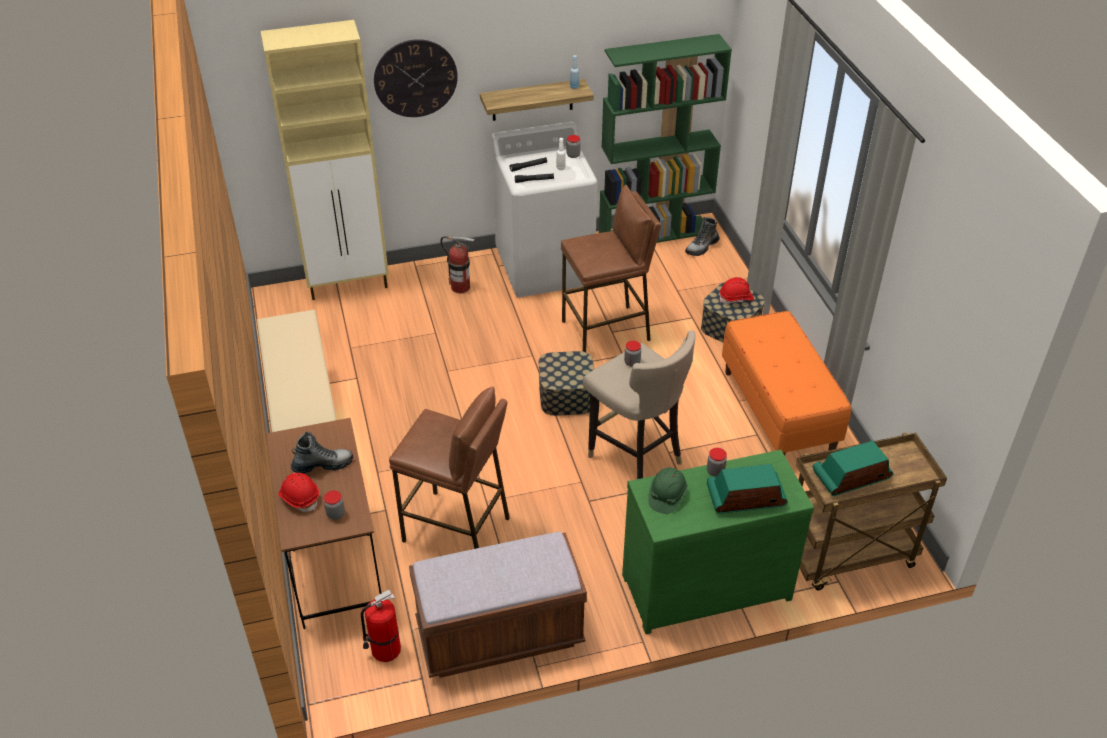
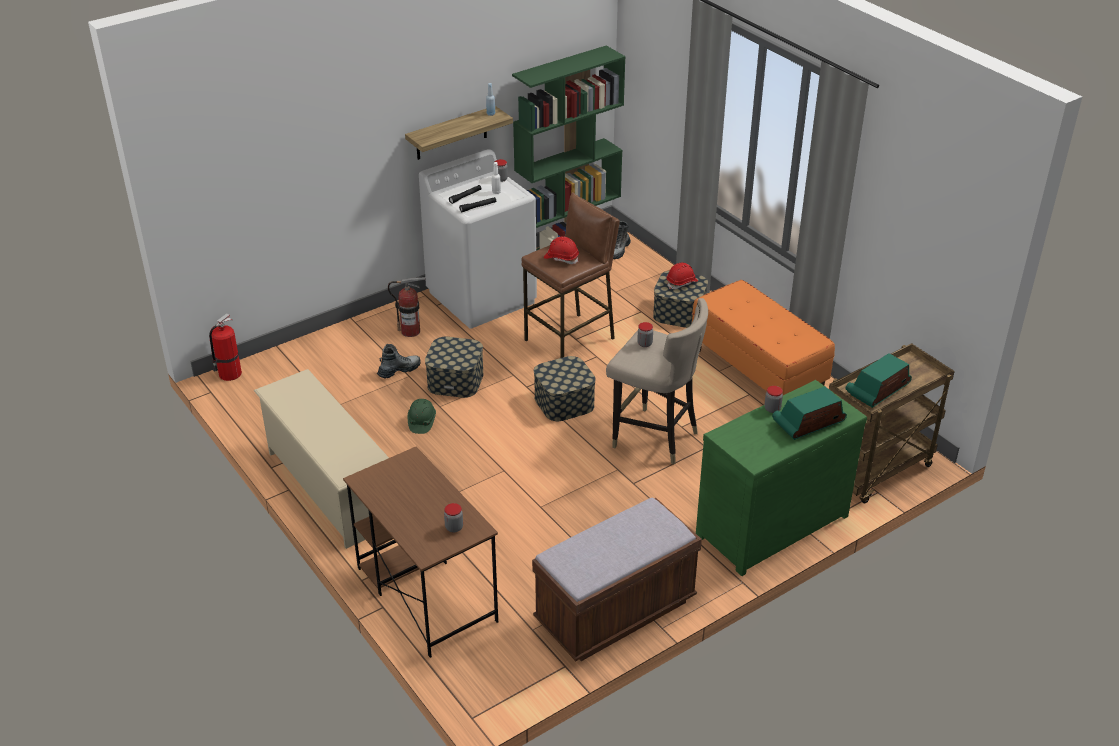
camera: 20 degrees left, 5 degrees down
beige cabinet [261,20,389,300] -> none
red hard hat [278,473,319,512] -> red hard hat moved to [544,237,579,264]
boot [291,432,353,474] -> boot moved to [377,344,421,378]
fire extinguisher [361,590,401,662] -> fire extinguisher moved to [209,314,242,381]
wall clock [374,39,458,117] -> none
brown stool [389,386,510,549] -> none
green hard hat [648,467,688,514] -> green hard hat moved to [408,399,436,434]
none -> storage box [425,337,484,398]

